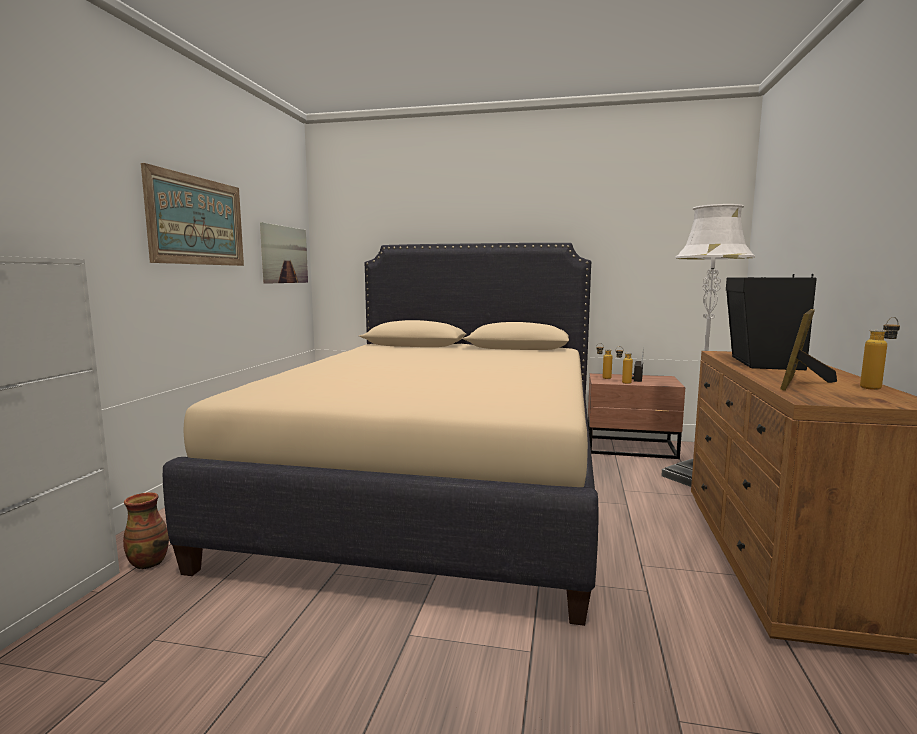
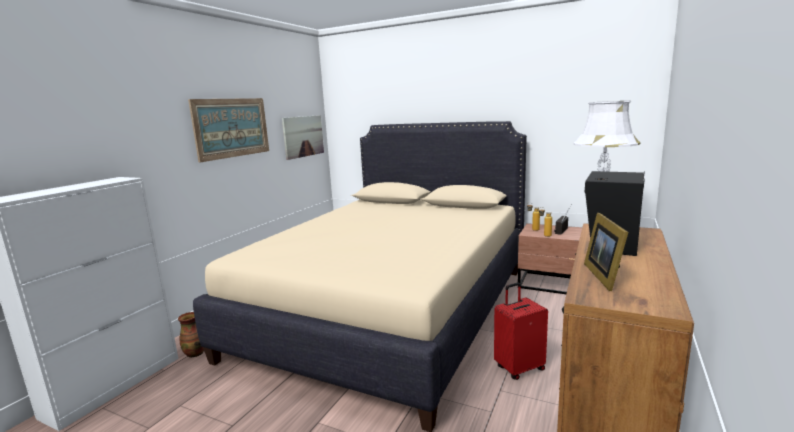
camera: 15 degrees right, 5 degrees up
picture frame [780,309,837,391] -> picture frame turned 45 degrees counterclockwise [584,213,628,291]
bottle [860,317,900,390] -> none
none -> red suitcase [494,283,548,380]

